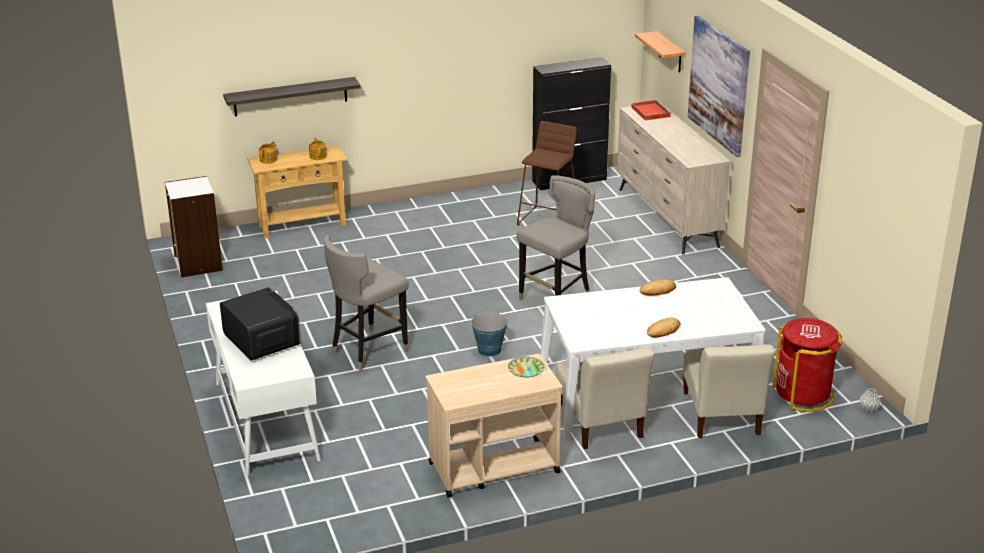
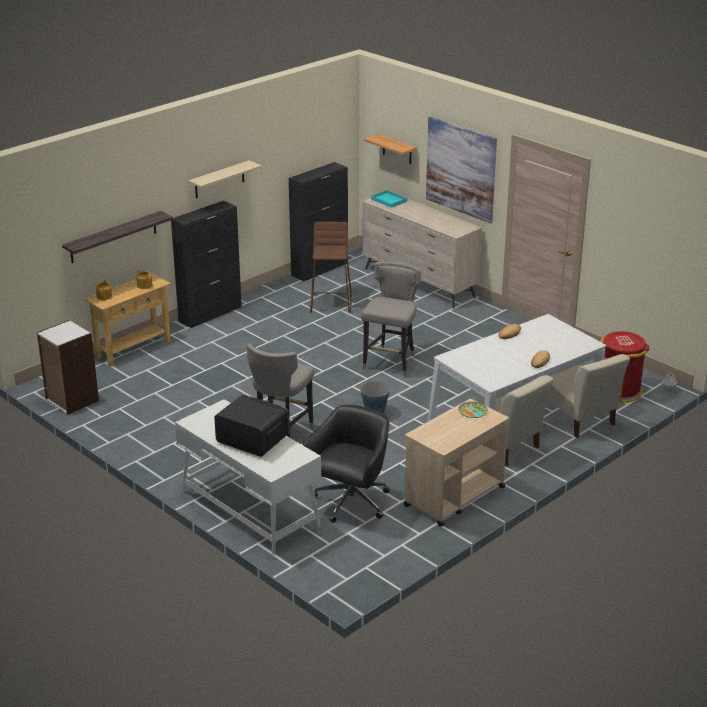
camera: 25 degrees left, 0 degrees up
red tray [631,100,672,121] -> turquoise tray [371,190,408,208]
none -> black cabinet [171,200,242,328]
none -> beige shelf [188,160,262,198]
none -> black office chair [302,405,390,523]

